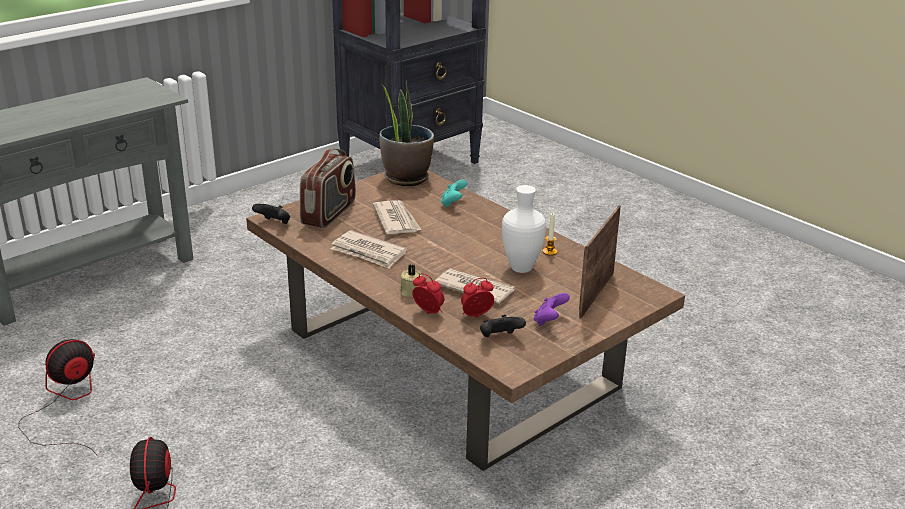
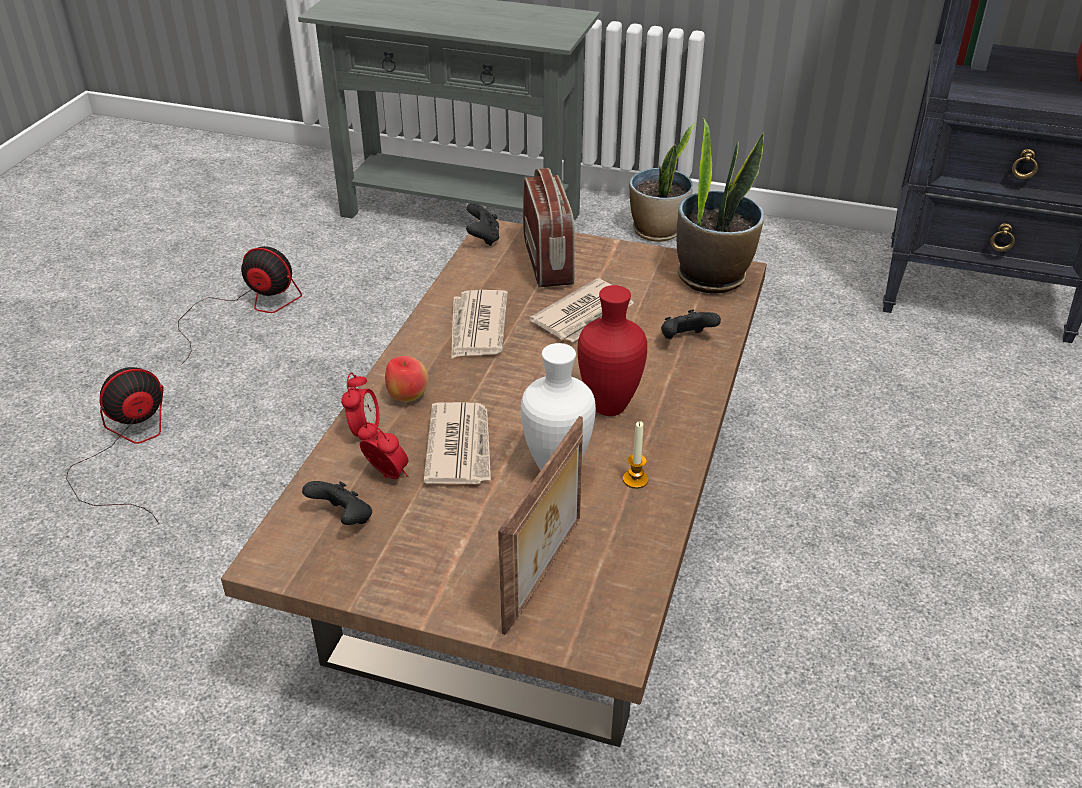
camera: 60 degrees right, 10 degrees up
radio [300,149,356,228] -> radio turned 90 degrees counterclockwise [523,168,575,287]
beige candle [399,265,422,297] -> apple [385,356,428,402]
turquoise game controller [441,180,467,207] -> black game controller [661,309,721,339]
purple game controller [534,293,570,326] -> none
picture frame [579,205,621,318] -> picture frame turned 120 degrees clockwise [498,416,583,635]
none -> red vase [577,285,647,416]
none -> potted plant [629,124,695,242]

